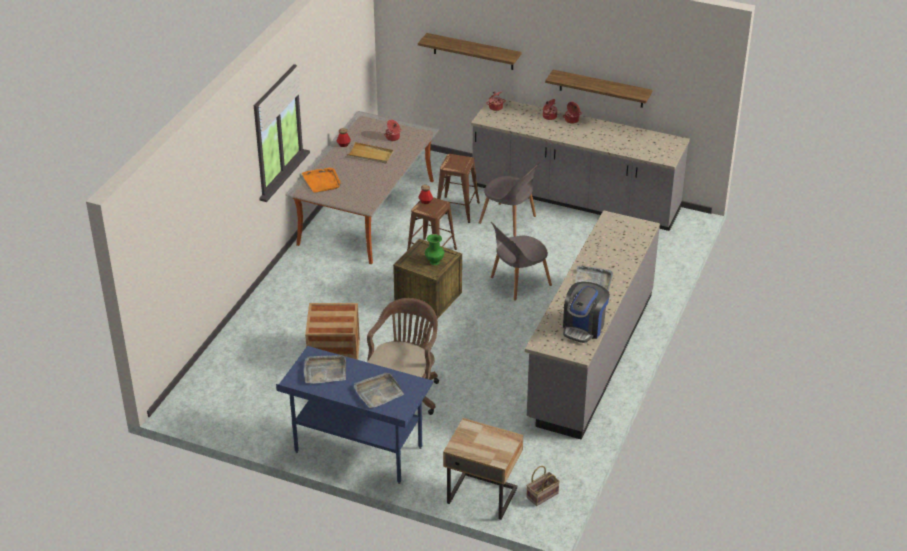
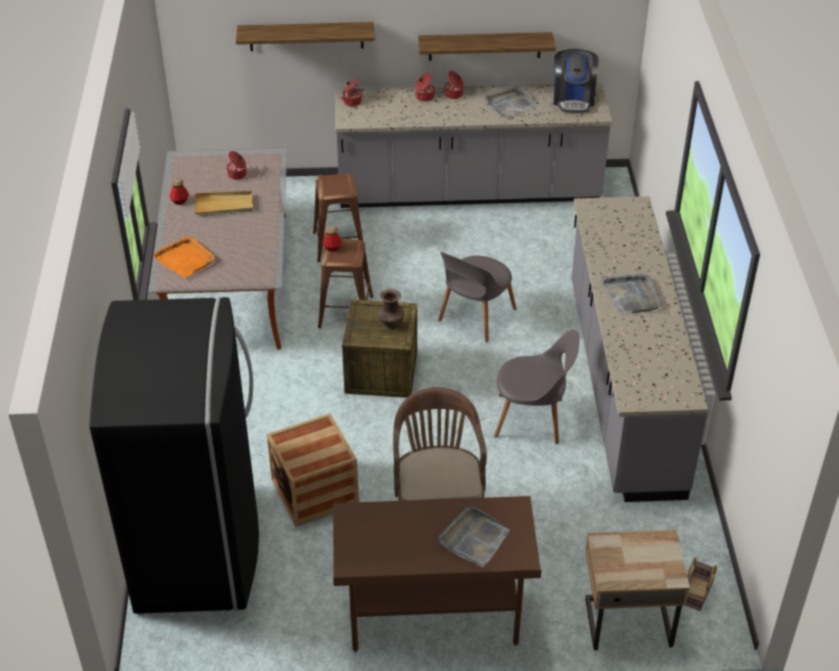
camera: 25 degrees left, 5 degrees up
blue desk [276,346,433,484] -> brown desk [333,496,542,652]
grey tray [304,355,346,384] -> grey tray moved to [484,86,537,117]
green vase [425,234,444,265] -> brown vase [378,289,404,330]
grey chair [479,162,540,237] -> grey chair moved to [494,330,579,444]
coffee machine [563,282,610,343] -> coffee machine moved to [554,49,599,113]
none -> black fridge [89,297,259,614]

